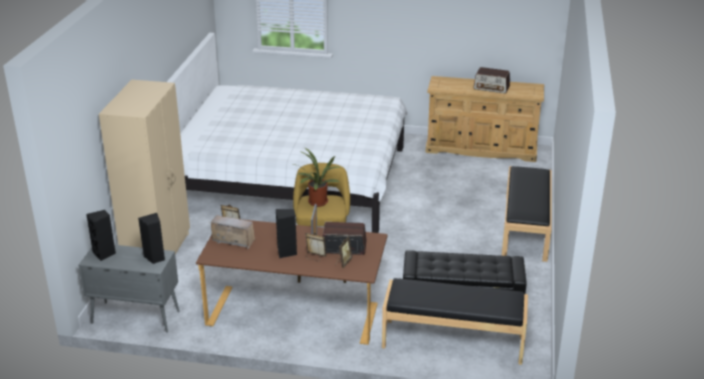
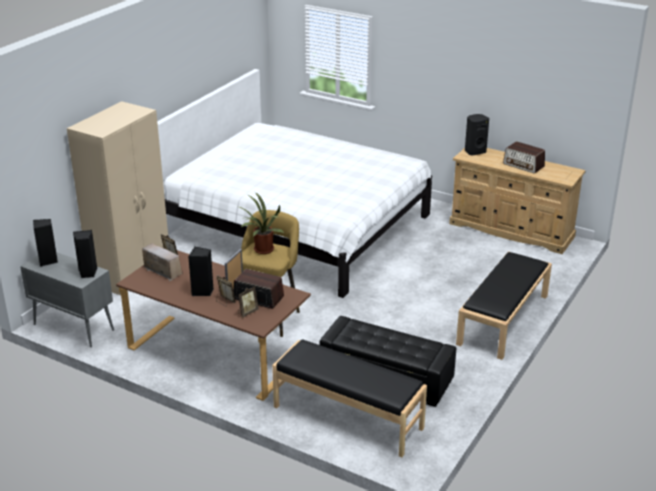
camera: 20 degrees right, 0 degrees up
none -> black speaker [465,114,489,156]

